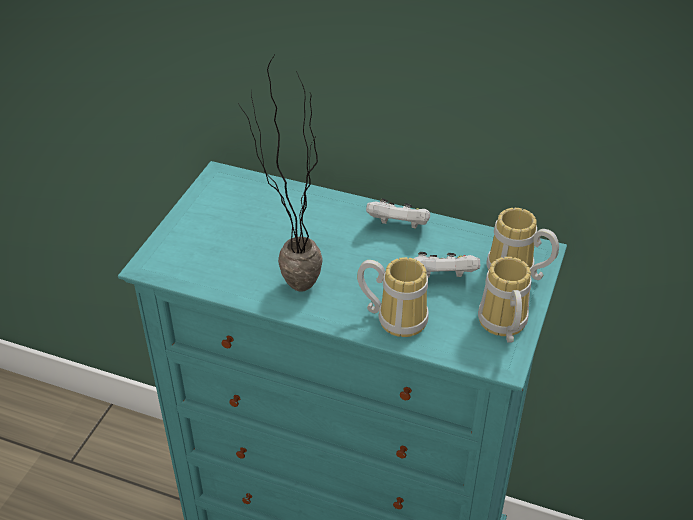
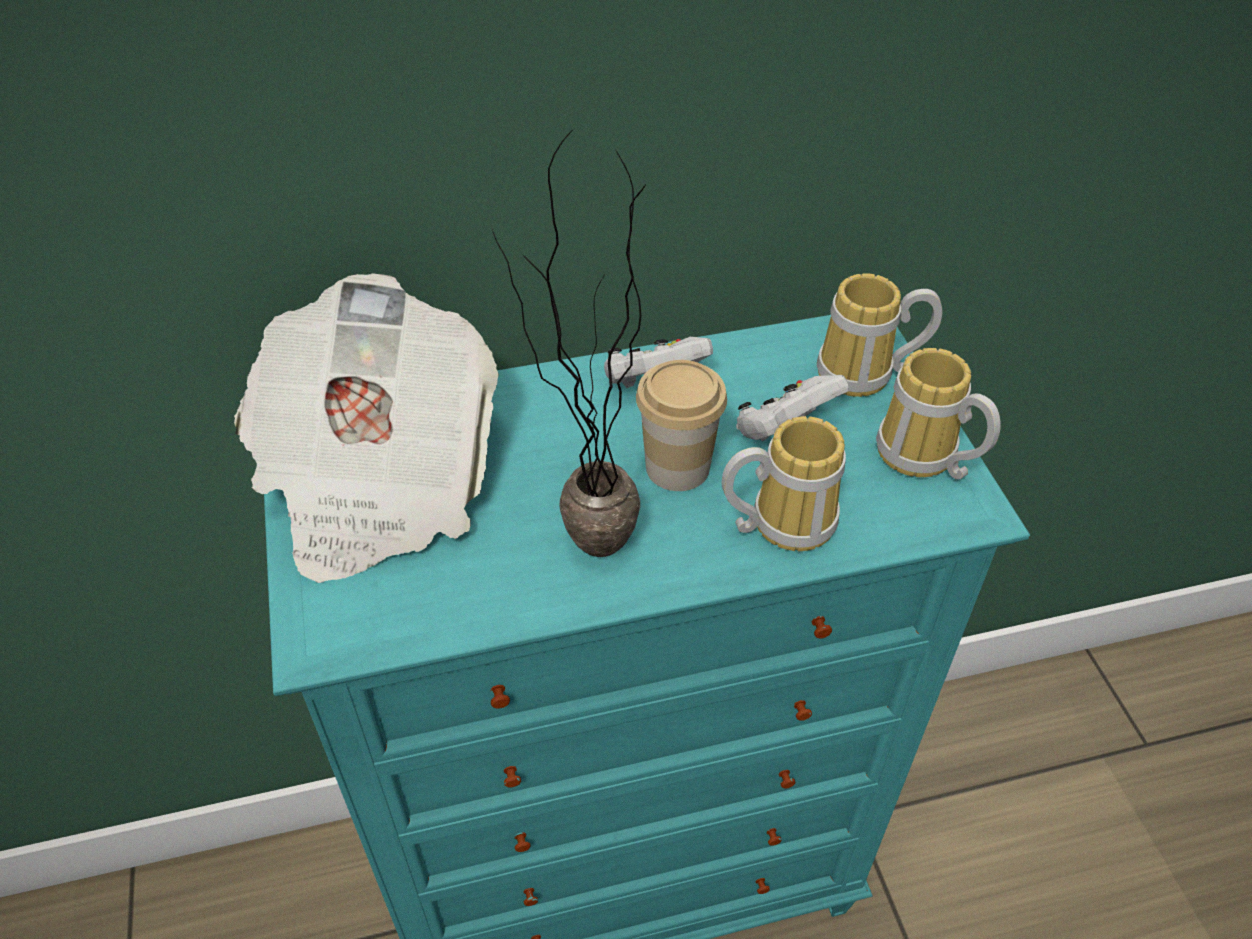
camera: 35 degrees left, 5 degrees up
none -> newspaper [234,273,499,583]
none -> cup [636,360,727,491]

